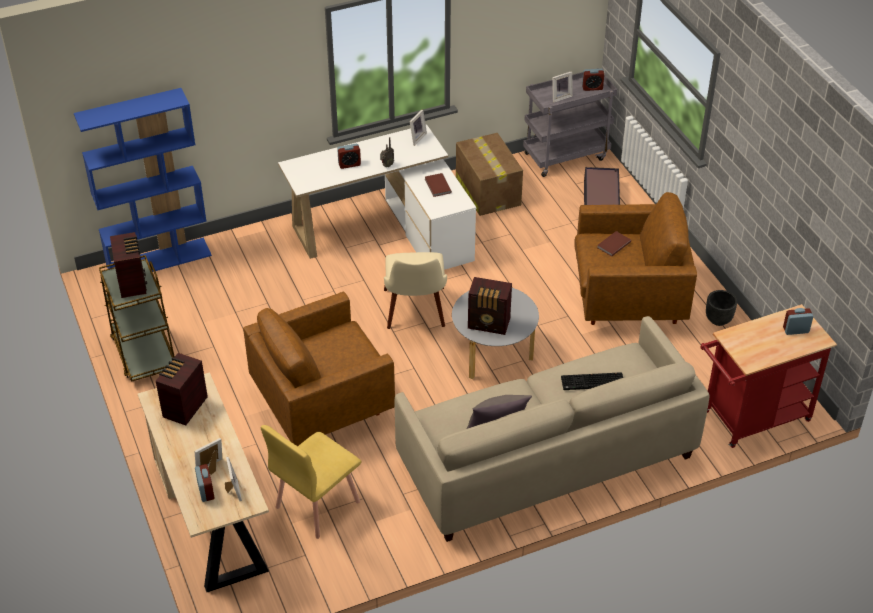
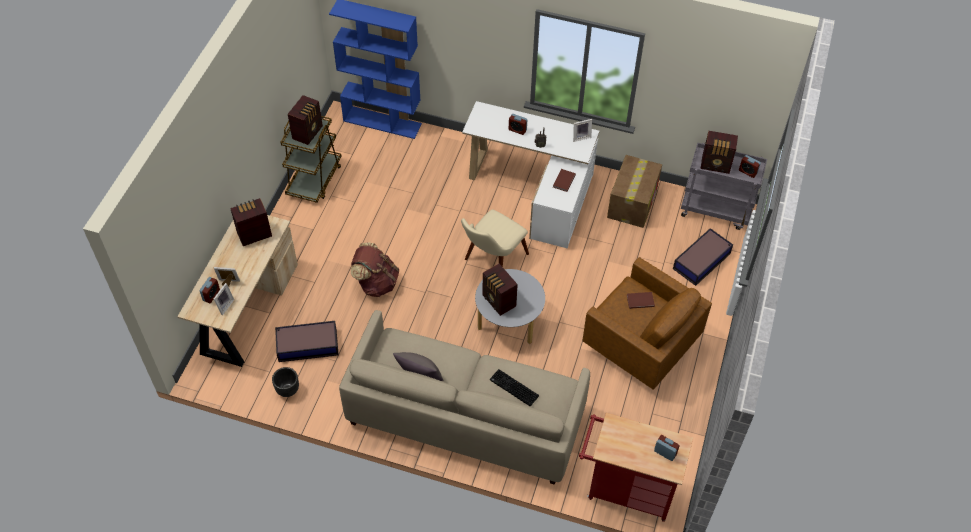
camera: 40 degrees right, 10 degrees up
brown armchair [243,292,395,446] -> brown backpack [351,242,399,297]
yellow chair [261,425,361,539] -> storage box [275,321,339,362]
picture frame [552,71,573,102] -> radio [700,131,738,174]
black planter [706,290,737,326] -> black planter moved to [272,367,299,397]

